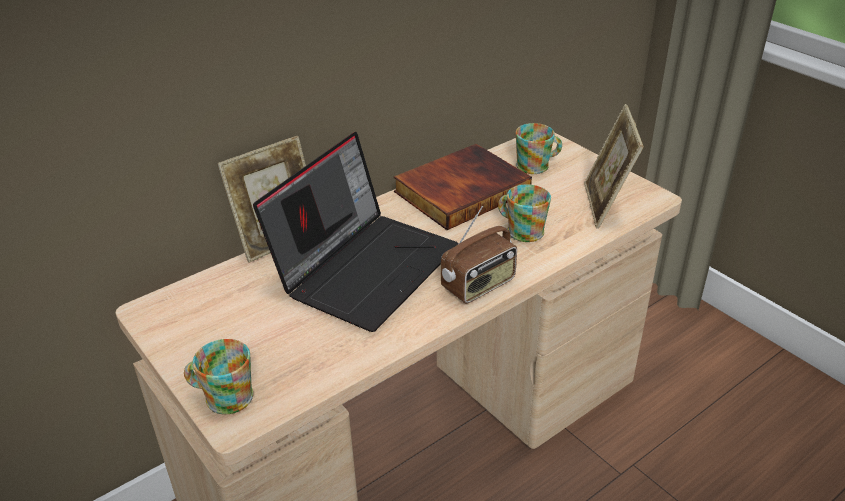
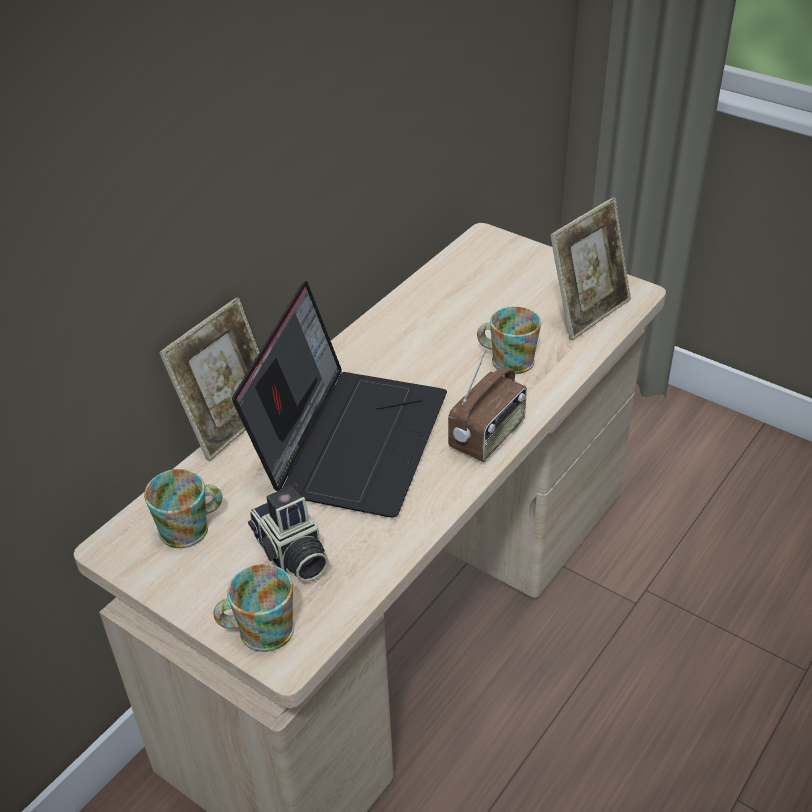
camera: 15 degrees left, 5 degrees up
book [394,144,532,230] -> none
mug [516,123,562,174] -> mug moved to [144,469,222,548]
picture frame [584,104,644,229] -> picture frame turned 120 degrees counterclockwise [550,197,631,341]
none -> camera [248,486,329,582]

